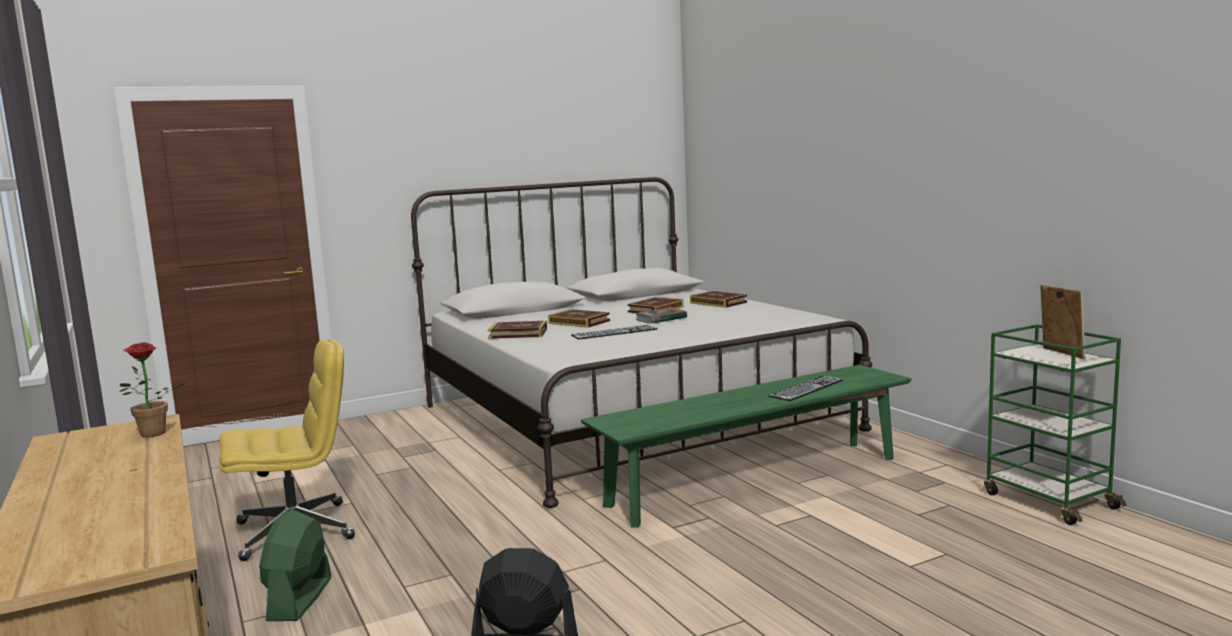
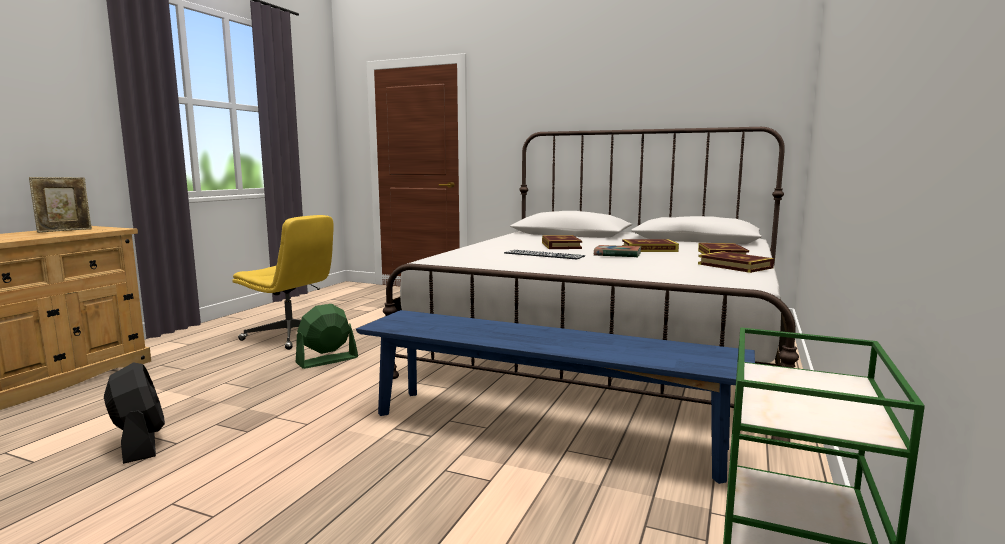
camera: 50 degrees right, 0 degrees up
potted plant [119,342,185,438] -> none
green fan [259,509,331,621] -> green fan moved to [296,304,358,369]
book [488,321,547,339] -> book moved to [698,251,774,273]
green bench [581,365,911,528] -> blue bench [356,310,755,484]
keyboard [768,376,843,401] -> none
picture frame [1040,285,1085,359] -> picture frame moved to [29,177,92,233]

